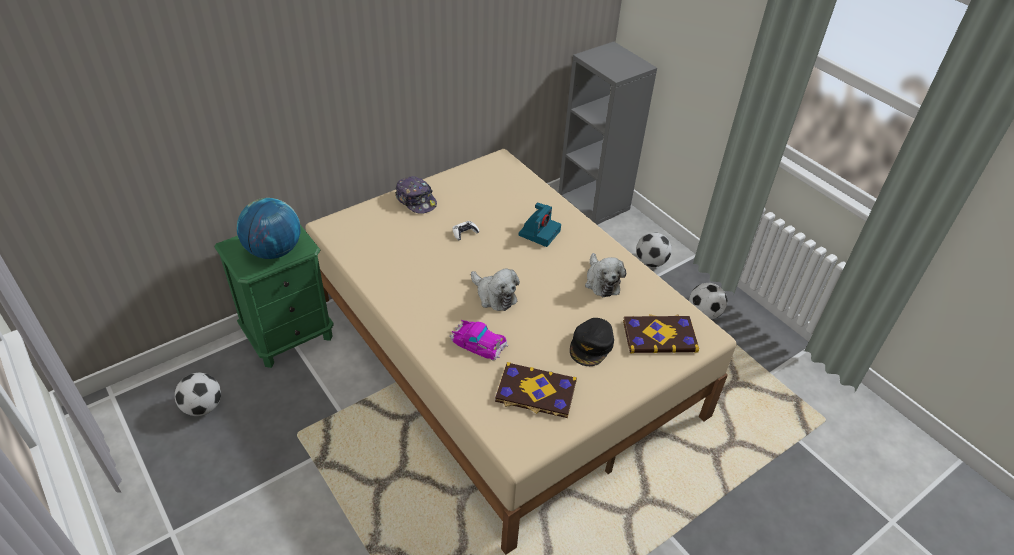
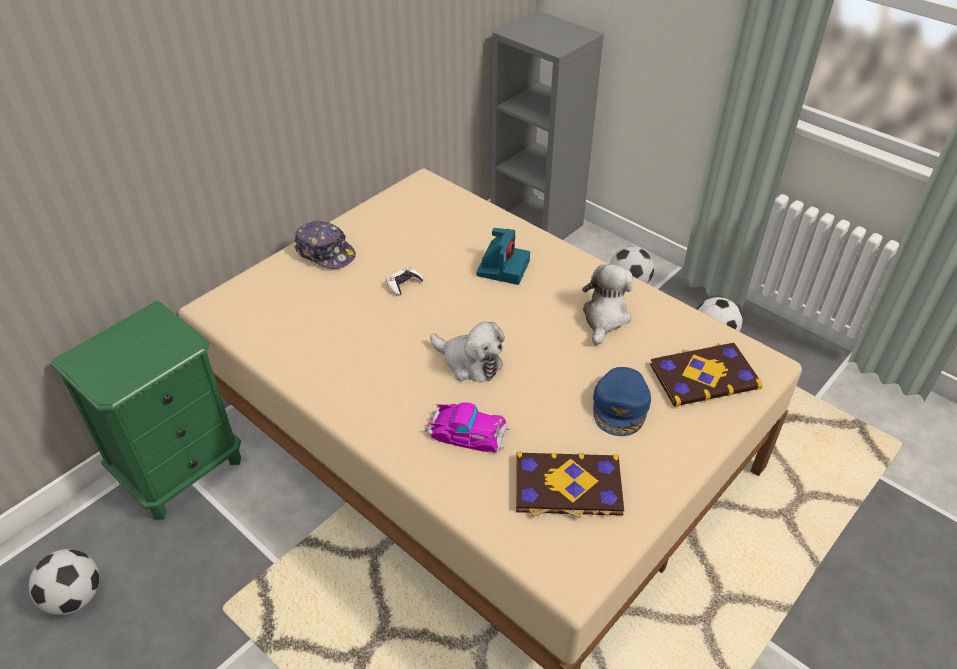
camera: 10 degrees left, 0 degrees up
globe [237,198,301,259] -> none
black cap [570,318,614,366] -> blue cap [593,367,651,436]
plush toy [585,253,626,297] -> plush toy turned 135 degrees counterclockwise [582,264,633,345]

